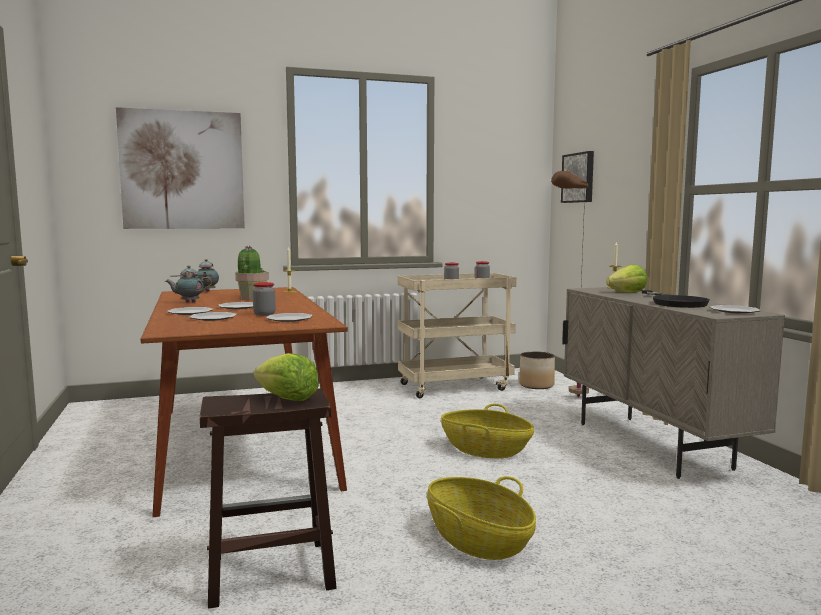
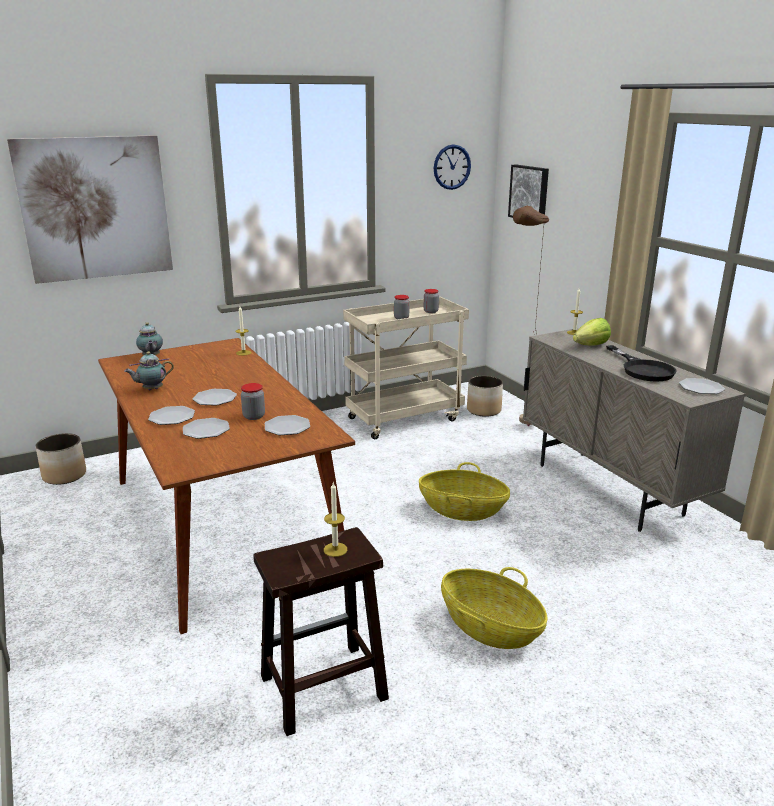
camera: 10 degrees left, 15 degrees up
potted plant [235,245,269,300] -> none
lettuce [253,353,319,401] -> candle [324,482,347,557]
none -> planter [35,433,86,485]
none -> wall clock [434,144,471,190]

